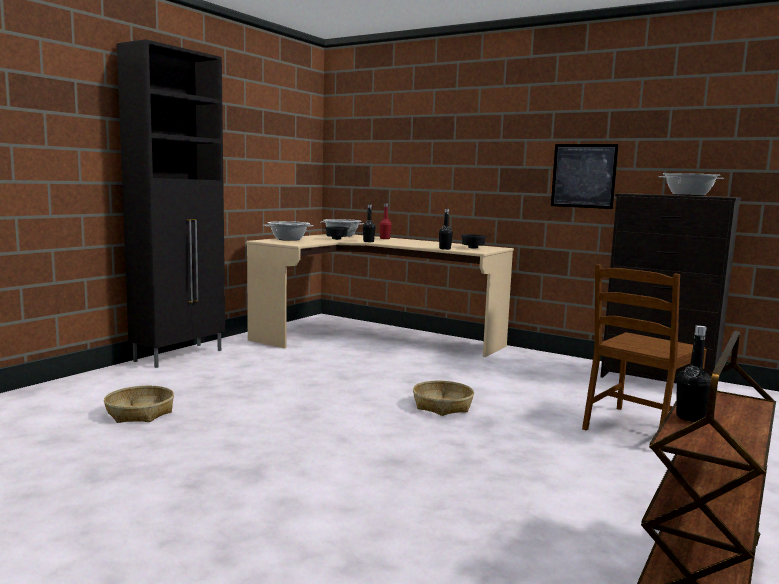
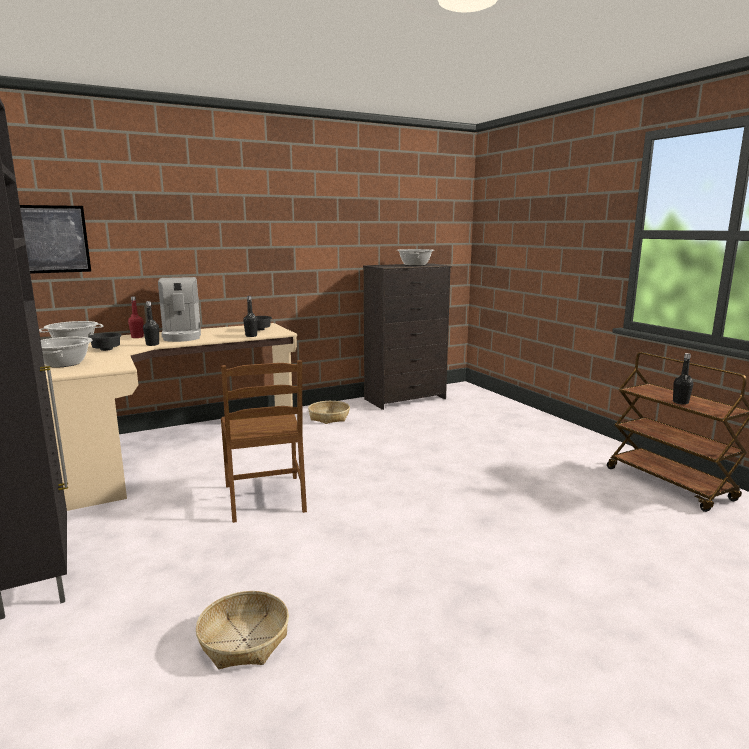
camera: 60 degrees left, 5 degrees up
basket [413,381,474,416] -> basket moved to [308,401,350,424]
picture [551,144,619,209] -> picture moved to [20,205,91,274]
brown chair [582,264,707,430] -> brown chair moved to [221,360,307,523]
none -> coffee machine [158,277,201,342]

